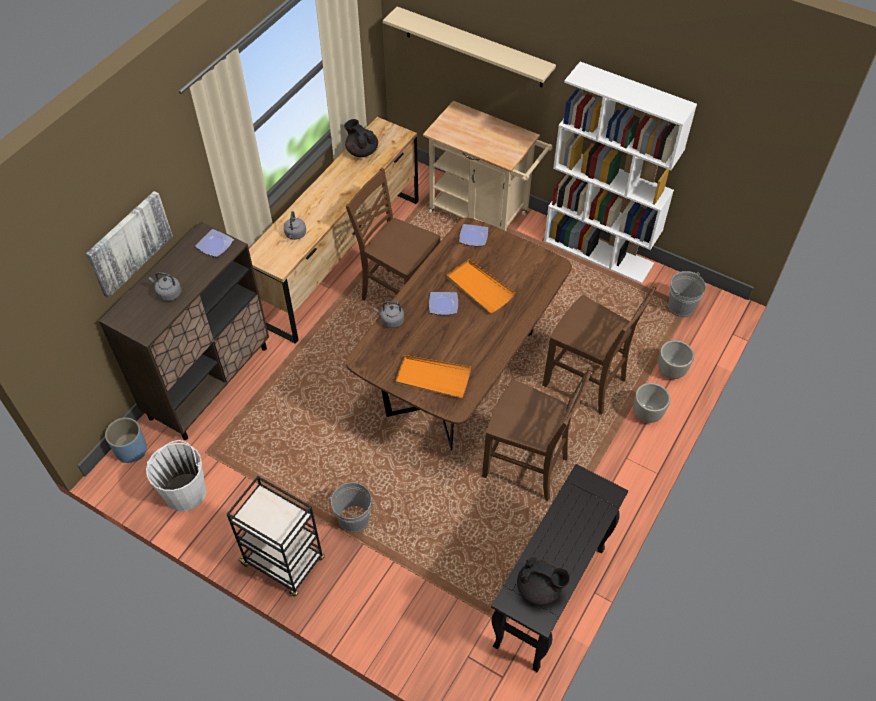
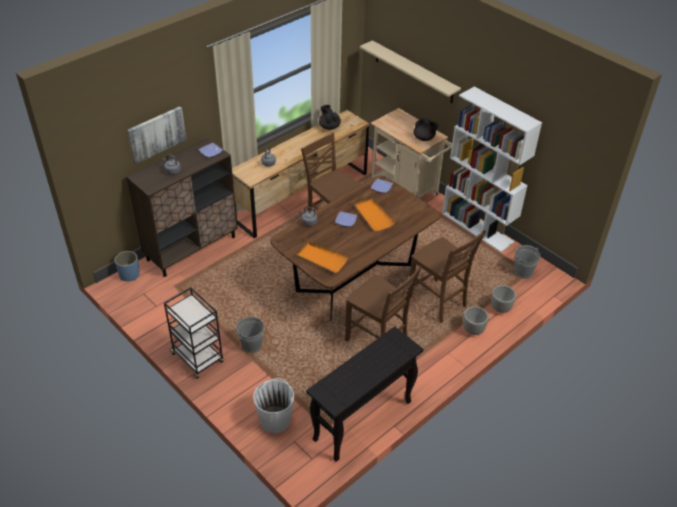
camera: 15 degrees right, 10 degrees down
white bucket [146,440,206,512] -> white bucket moved to [253,378,294,433]
black teapot [517,558,570,605] -> black teapot moved to [414,118,439,141]

